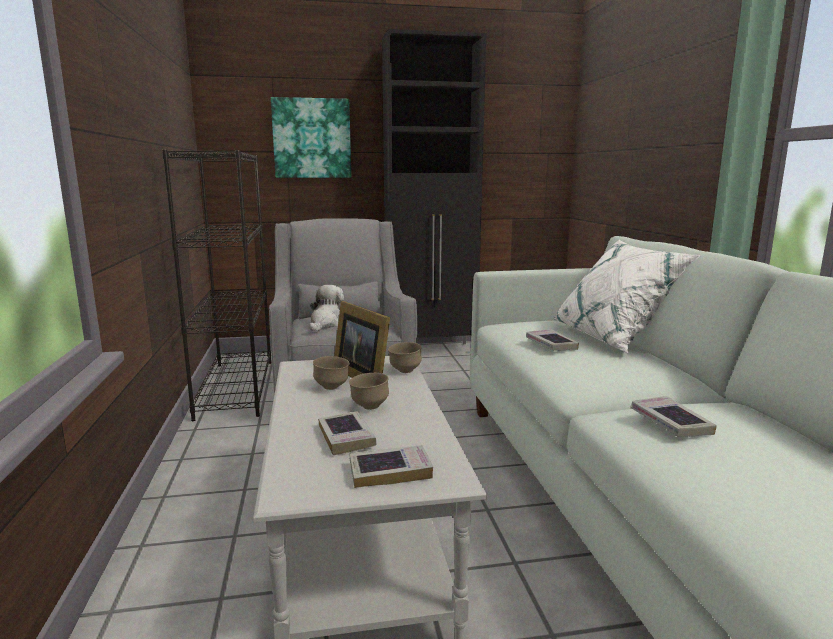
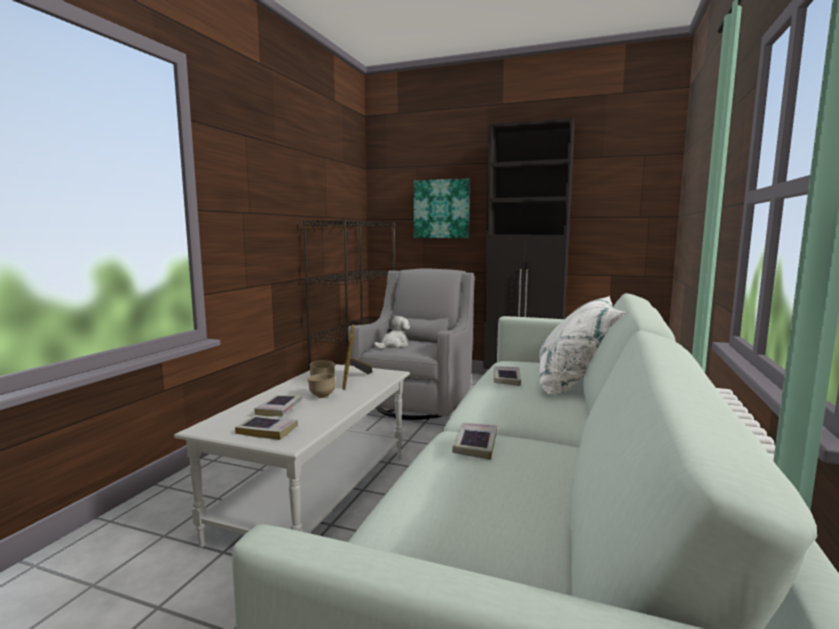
camera: 30 degrees right, 5 degrees down
brown bowl [388,342,422,373] -> none

